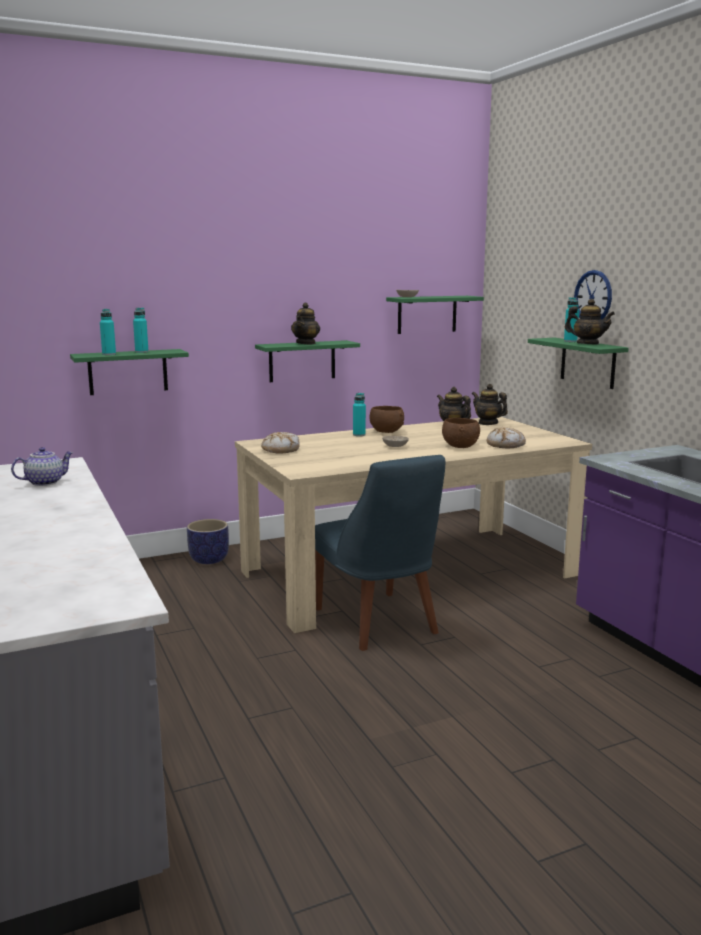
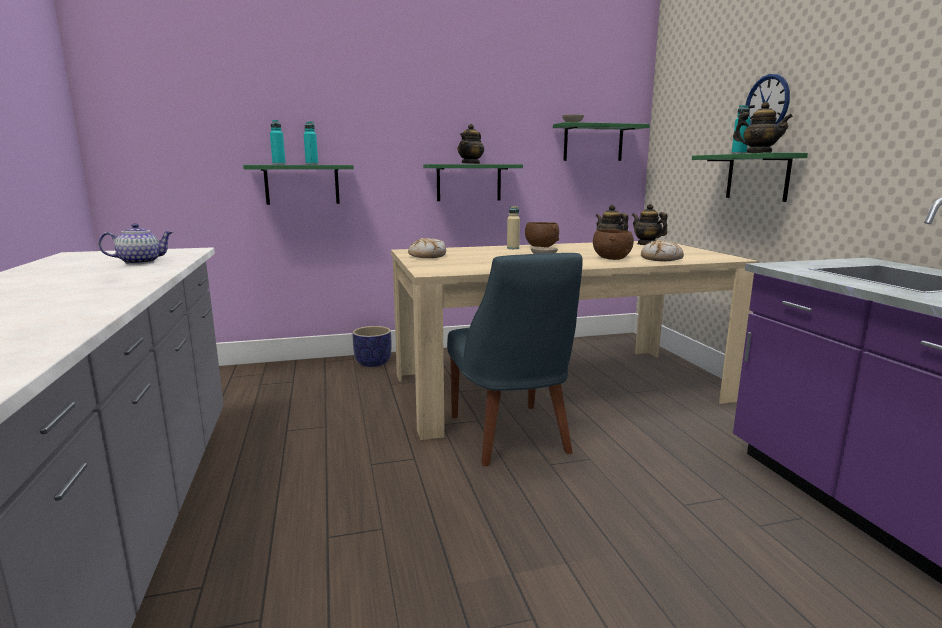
camera: 10 degrees right, 0 degrees up
turquoise bottle [353,393,366,436] -> beige bottle [507,206,520,249]

